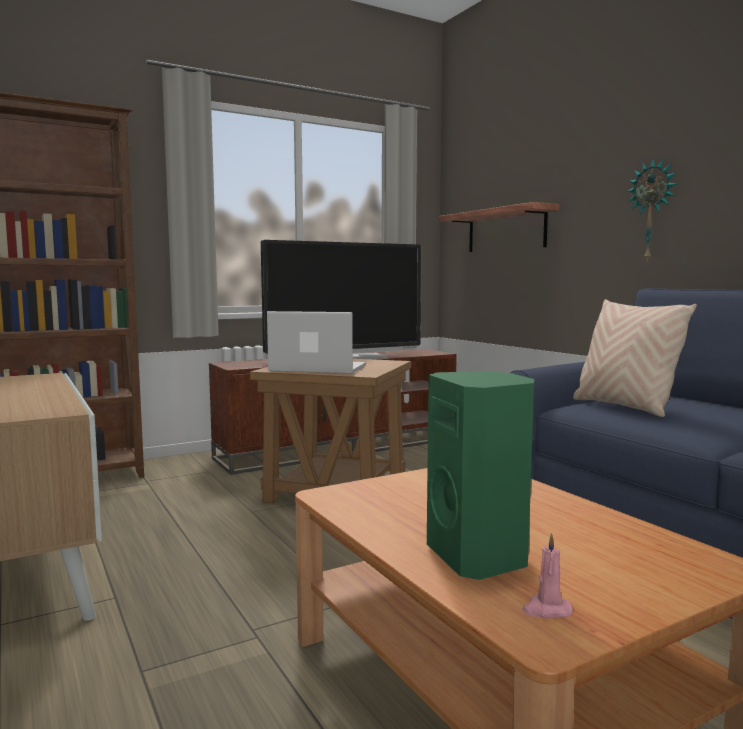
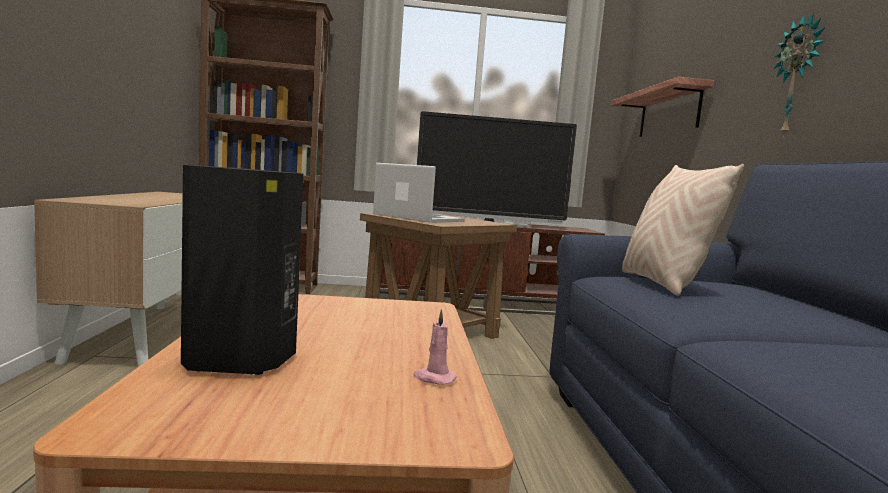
camera: 25 degrees right, 0 degrees up
green speaker [427,371,534,580] -> black speaker [181,165,303,375]
pink candle [522,533,573,619] -> pink candle moved to [413,309,457,385]

